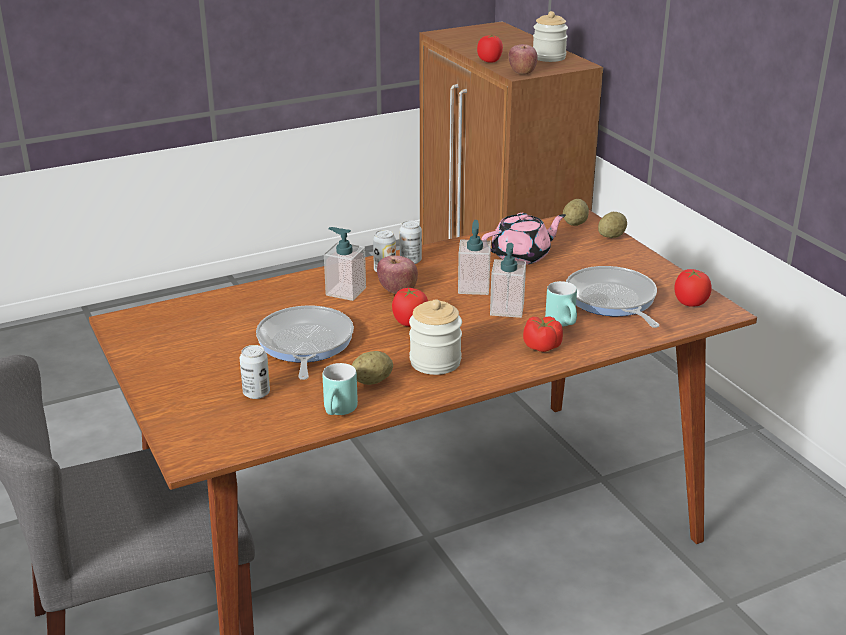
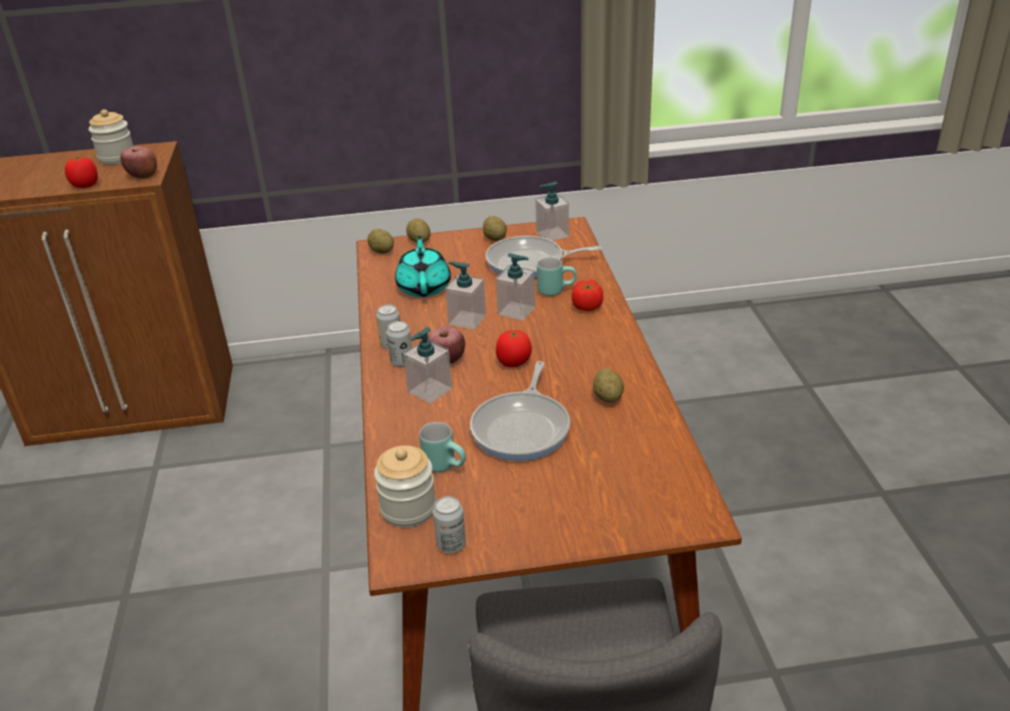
camera: 70 degrees left, 5 degrees up
can [240,345,270,399] -> can moved to [433,496,466,553]
frying pan [256,306,354,380] -> frying pan turned 90 degrees counterclockwise [470,361,570,461]
turquoise mug [323,363,358,415] -> turquoise mug moved to [419,422,466,473]
jar [409,299,462,375] -> jar moved to [374,446,436,527]
pink teapot [481,213,566,265] -> turquoise teapot [395,236,451,297]
tomato [675,269,712,307] -> soap dispenser [535,182,569,241]
none -> potato [483,216,507,241]

